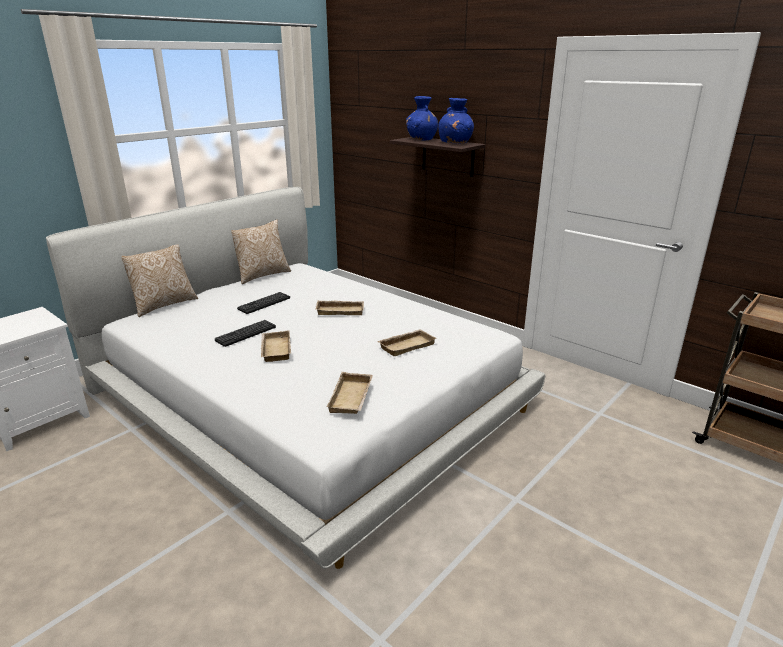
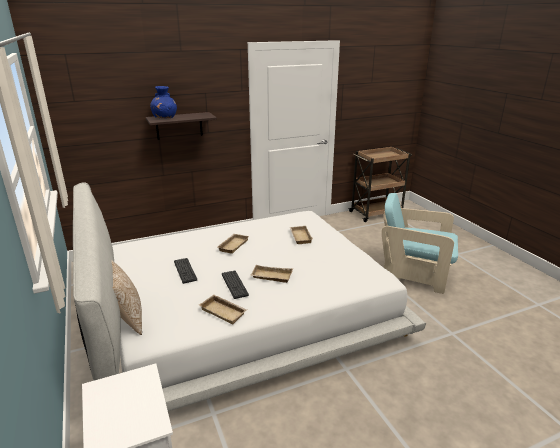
camera: 65 degrees left, 0 degrees up
pillow [231,219,291,284] -> none
beige tray [327,372,373,414] -> beige tray moved to [199,295,247,324]
blue vase [438,98,474,143] -> none
none -> turquoise armchair [382,193,458,294]

